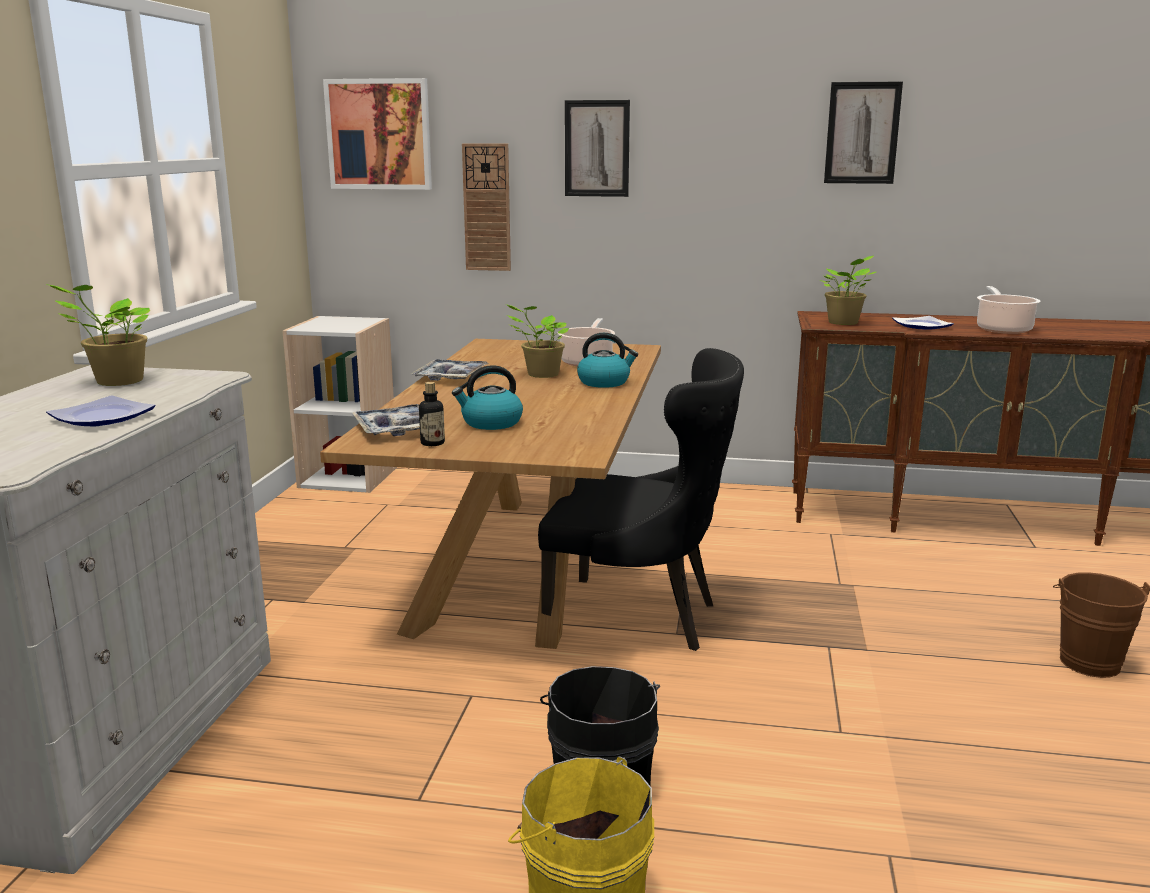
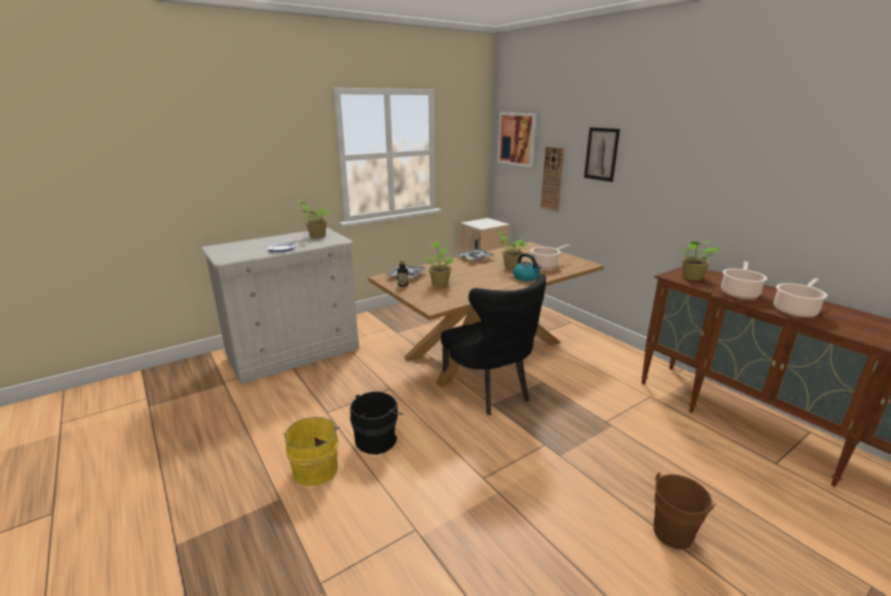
camera: 45 degrees right, 5 degrees up
kettle [452,365,523,430] -> potted plant [424,241,455,286]
picture [824,82,903,184] -> none
plate [892,316,954,329] -> cooking pot [721,261,767,299]

